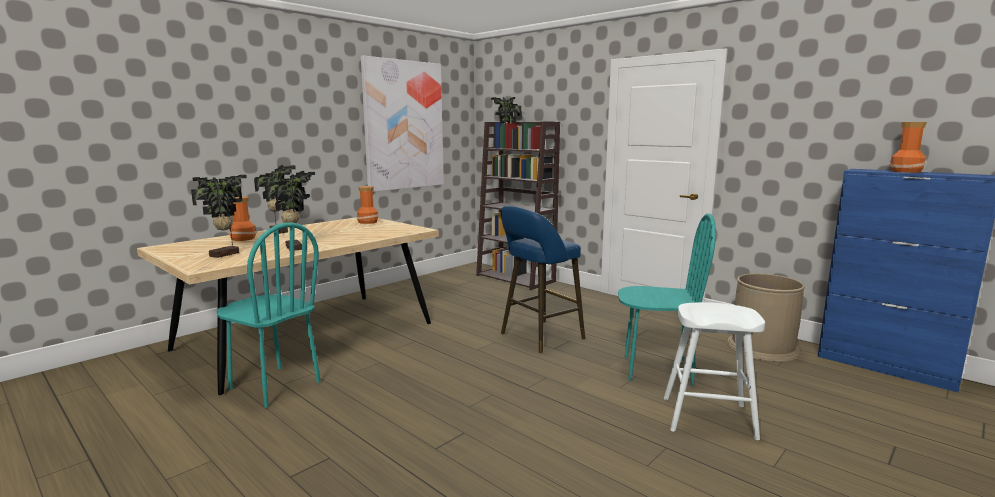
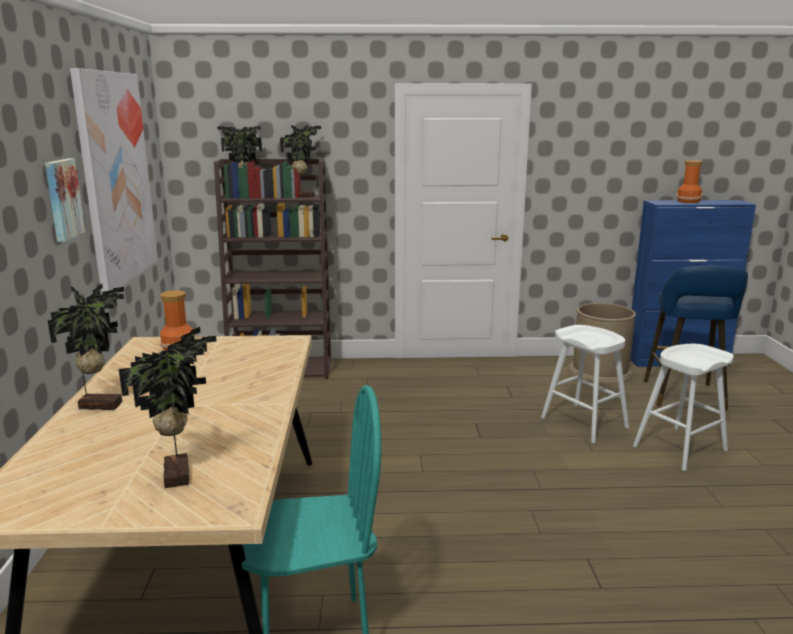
camera: 45 degrees left, 5 degrees up
vase [228,196,257,241] -> none
potted plant [265,171,315,251] -> potted plant moved to [280,125,321,198]
blue stool [501,206,585,353] -> blue stool moved to [644,266,748,410]
turquoise chair [618,213,716,386] -> white stool [541,325,629,443]
none -> picture [45,158,85,242]

